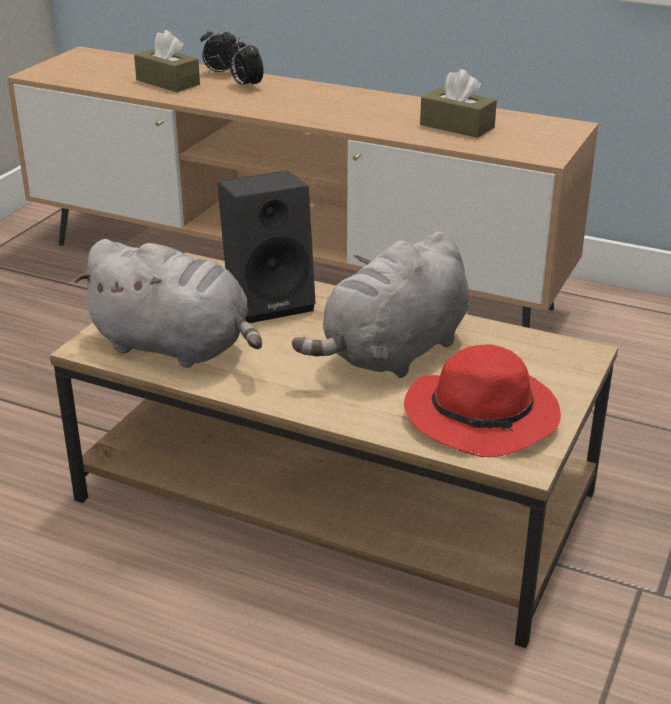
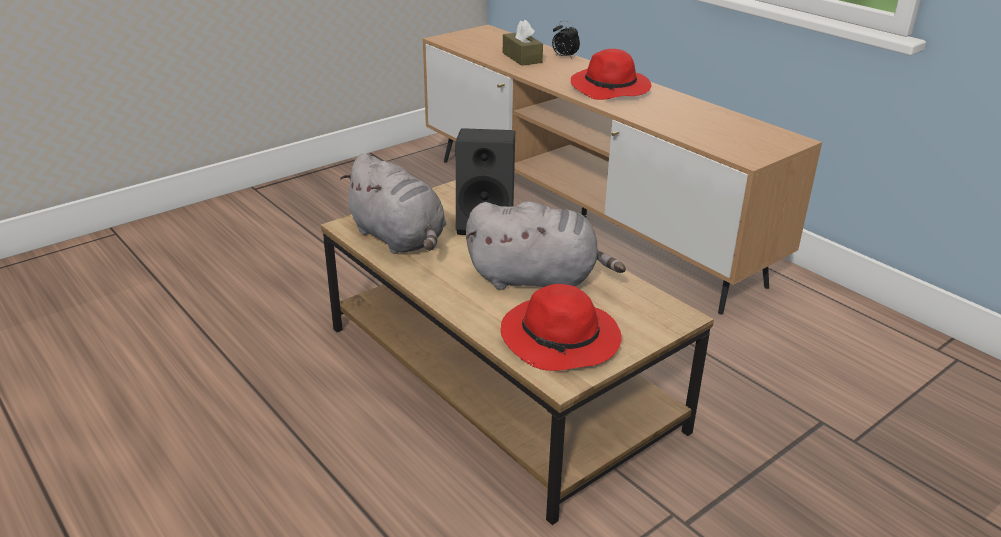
camera: 25 degrees right, 0 degrees up
alarm clock [230,36,264,89] -> none
grey plush toy [292,232,469,378] -> grey plush toy turned 150 degrees counterclockwise [465,201,626,290]
brown tissue box [420,69,497,138] -> none
none -> red hat [571,49,651,100]

